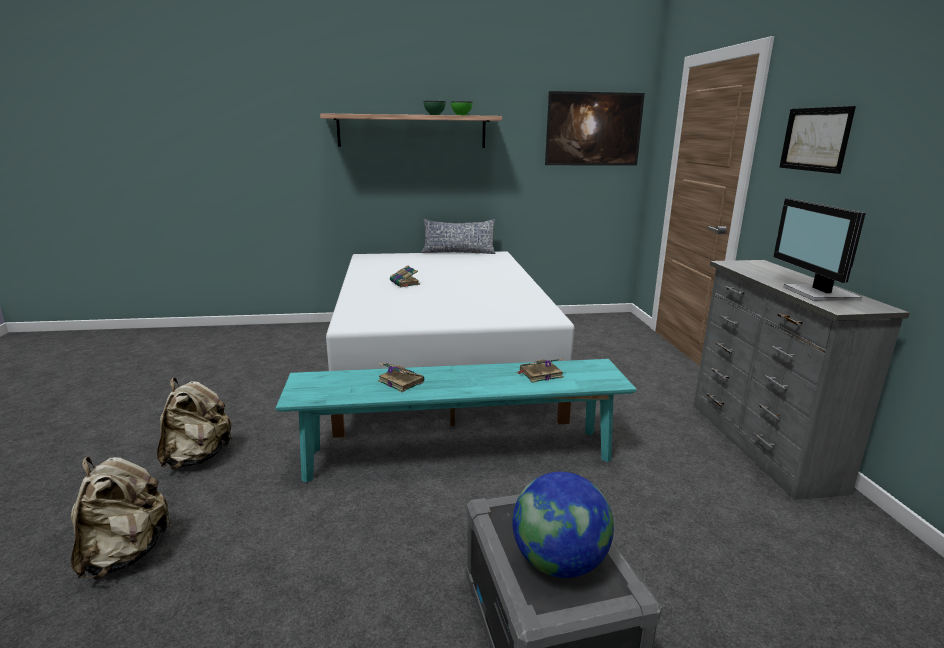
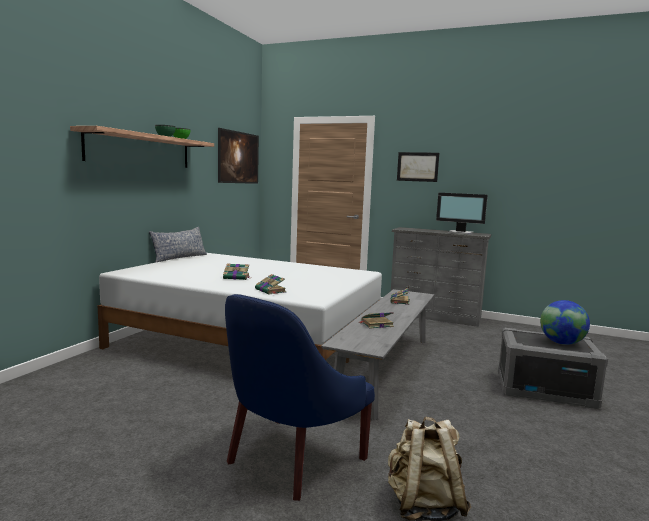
camera: 60 degrees left, 10 degrees down
beige backpack [157,377,233,470] -> blue armchair [225,294,375,501]
turquoise bench [276,359,637,483] -> grey bench [321,289,434,420]
none -> book [255,274,286,295]

